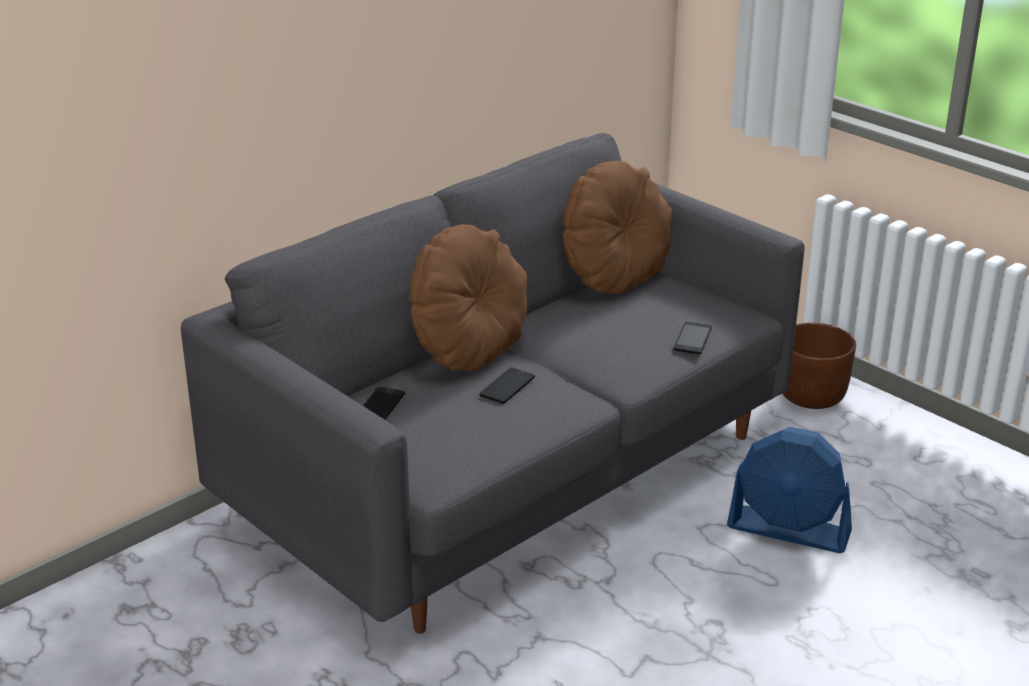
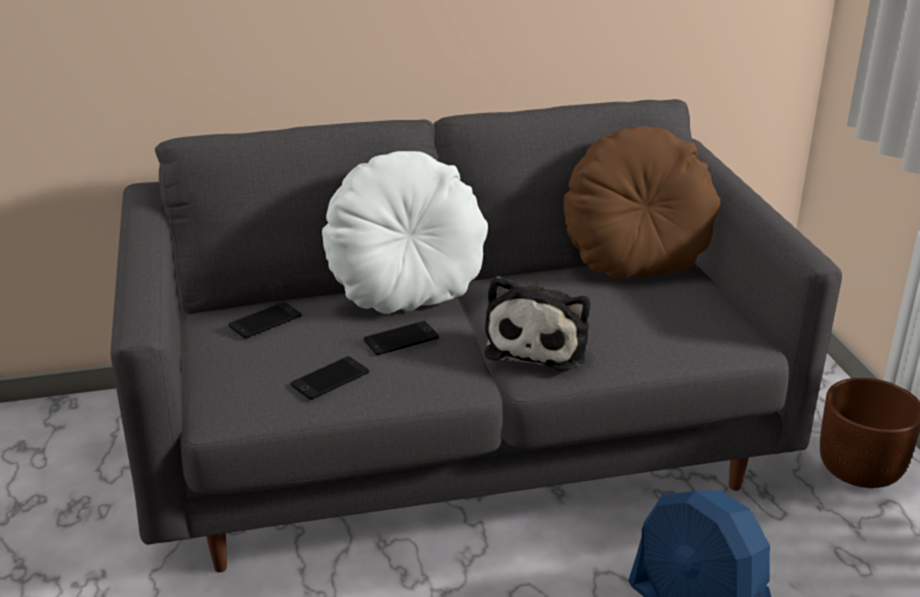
camera: 30 degrees right, 0 degrees up
brown pillow [409,224,527,371] -> white pillow [322,151,488,314]
phone [673,322,712,354] -> phone moved to [291,356,369,400]
none -> plush toy [484,276,590,371]

